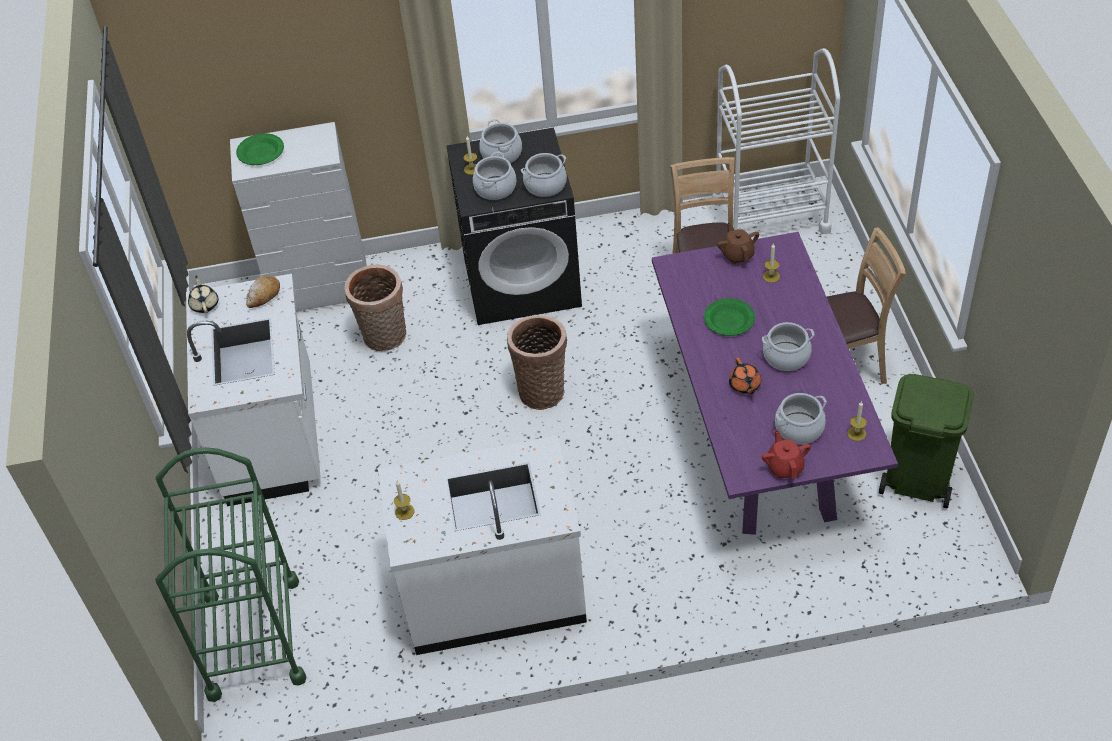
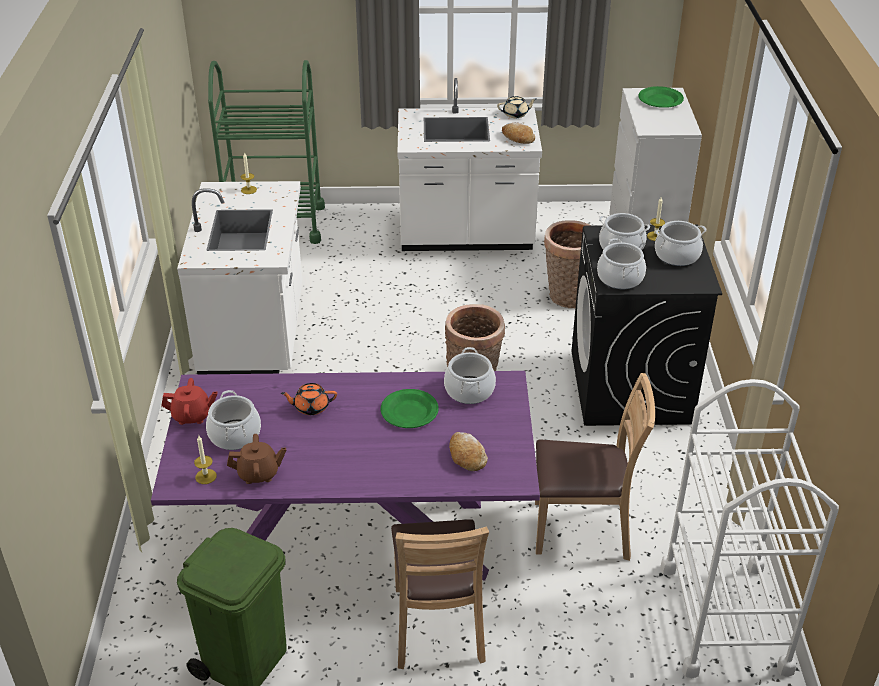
camera: 95 degrees right, 10 degrees down
brown teapot [717,223,759,264] -> brown teapot moved to [227,434,286,484]
cooking pot [762,322,814,371] -> cooking pot moved to [444,347,496,404]
candle [763,244,780,283] -> bread [449,432,488,471]

